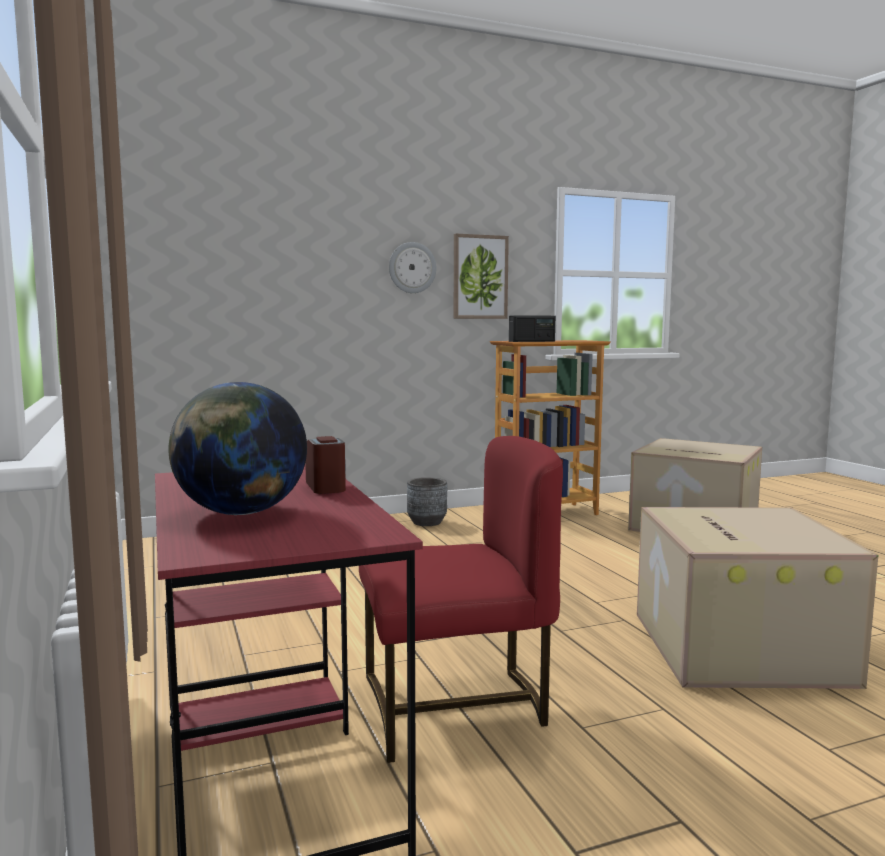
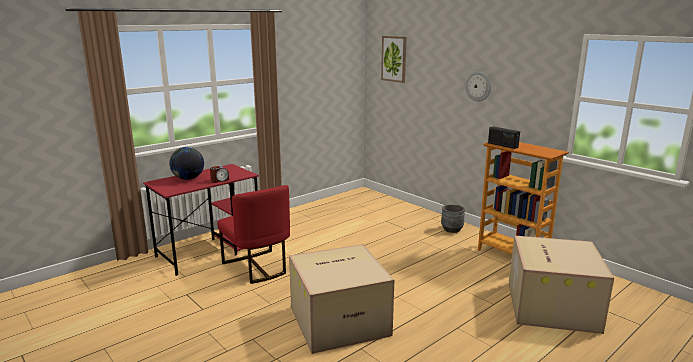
camera: 70 degrees right, 10 degrees up
picture [454,234,509,319] -> picture moved to [381,36,407,83]

